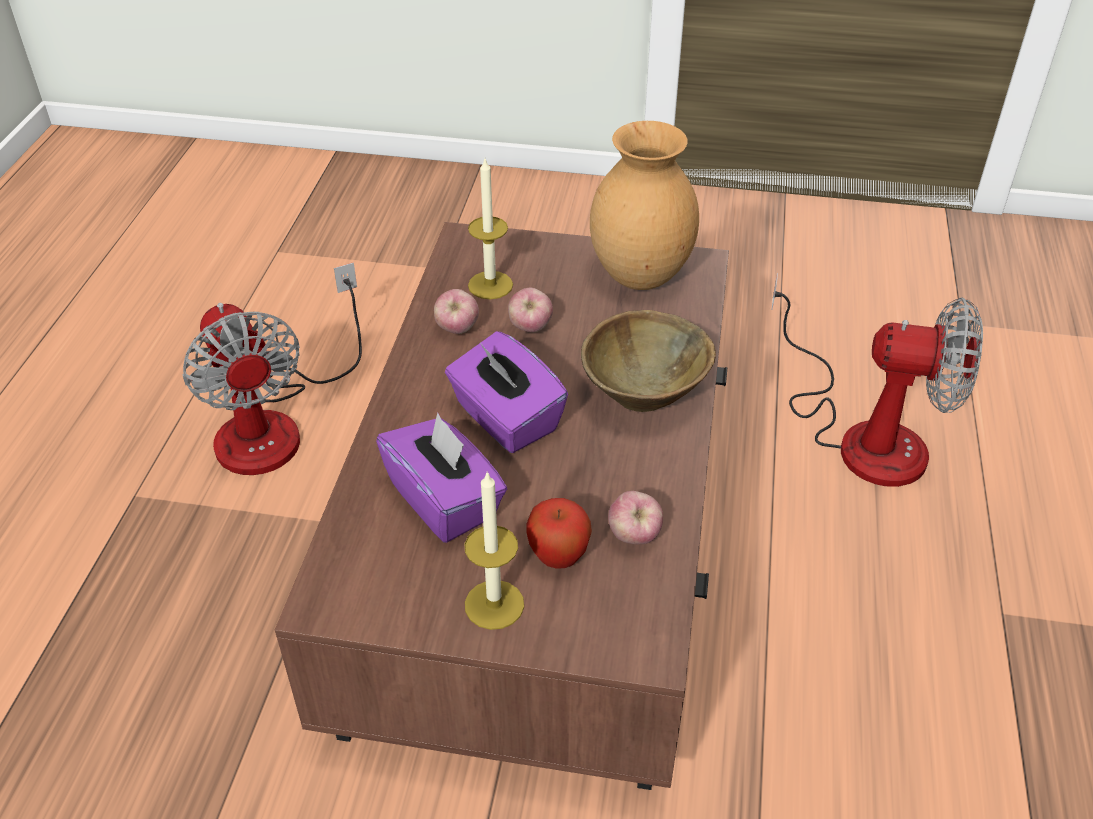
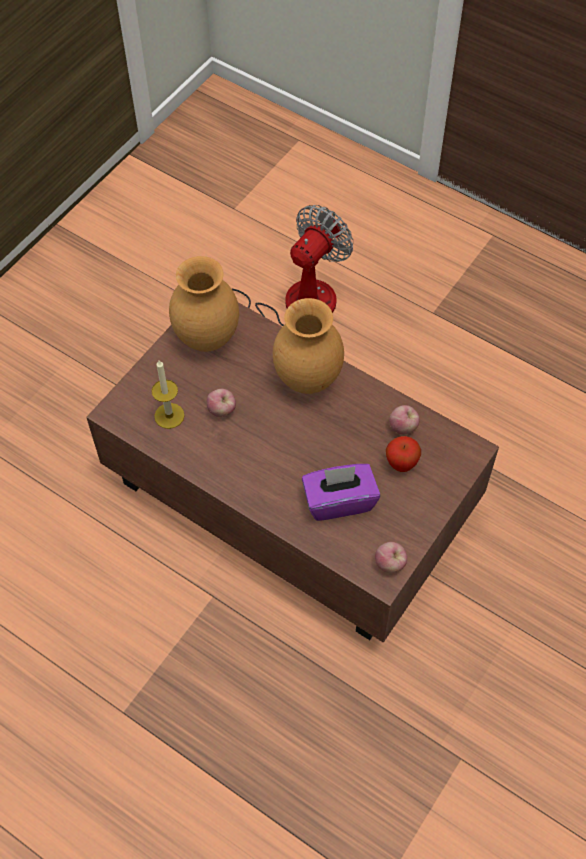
camera: 65 degrees left, 15 degrees up
fan [183,262,362,475] -> none
apple [434,289,479,334] -> apple moved to [375,542,407,573]
purple tissue box [445,331,568,453] -> none
candle [465,471,524,630] -> none
brown bowl [581,310,716,412] -> brown vase [273,298,344,394]

